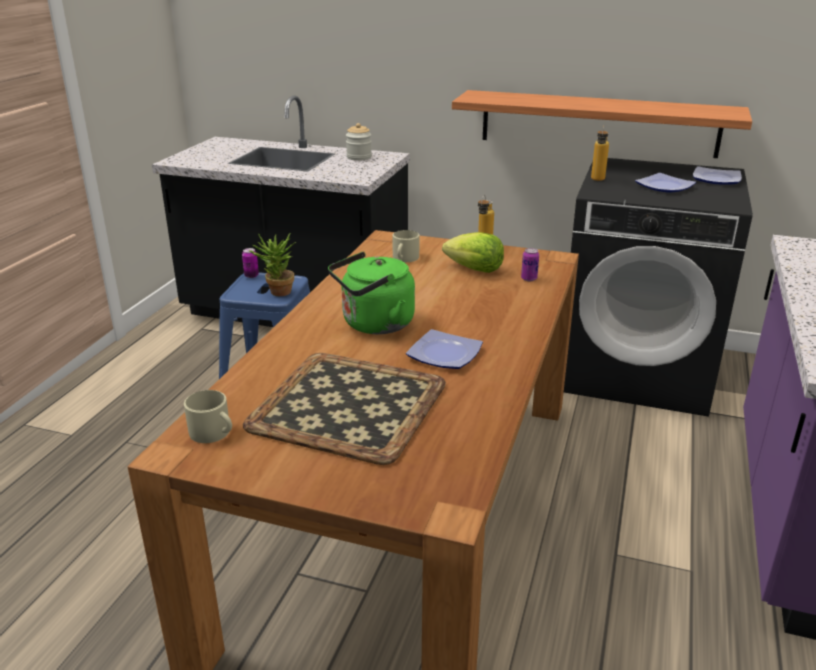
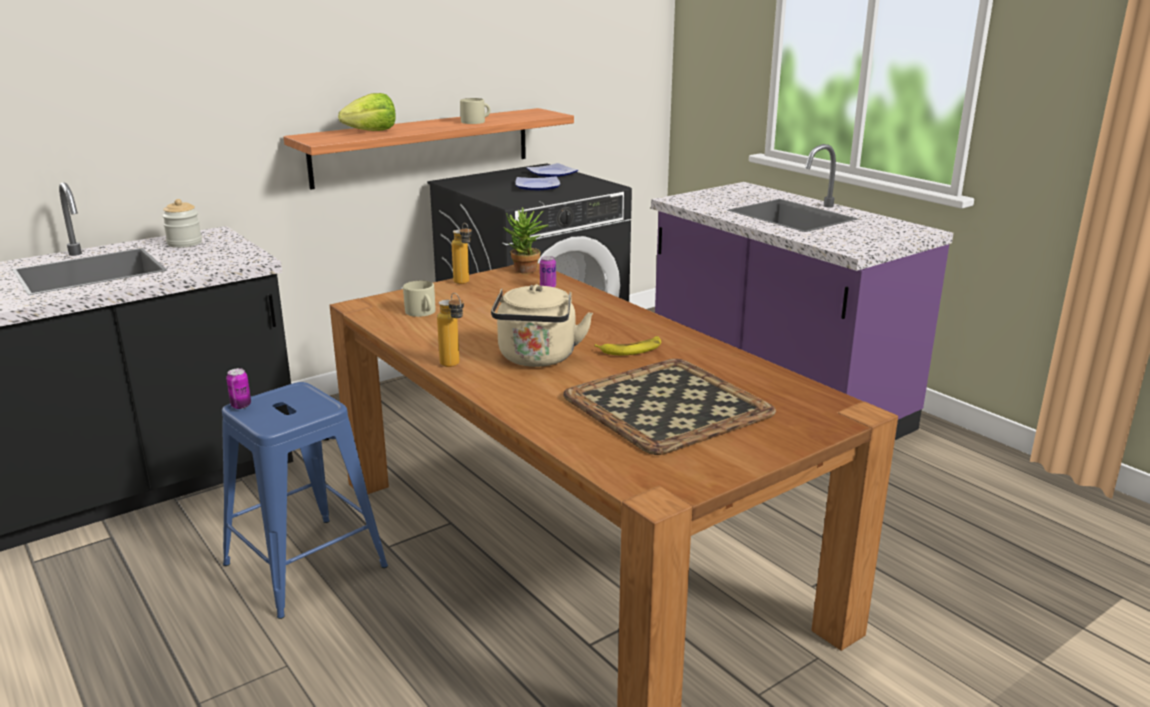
camera: 55 degrees left, 5 degrees down
beige mug [184,390,232,443] -> beige mug moved to [460,98,490,124]
potted plant [249,233,297,296] -> potted plant moved to [503,207,548,273]
green kettle [328,252,415,334] -> beige kettle [491,284,593,367]
plate [406,329,483,369] -> banana [594,336,661,355]
lettuce [442,232,504,273] -> lettuce moved to [338,93,396,131]
bottle [591,125,609,181] -> bottle moved to [437,293,464,367]

